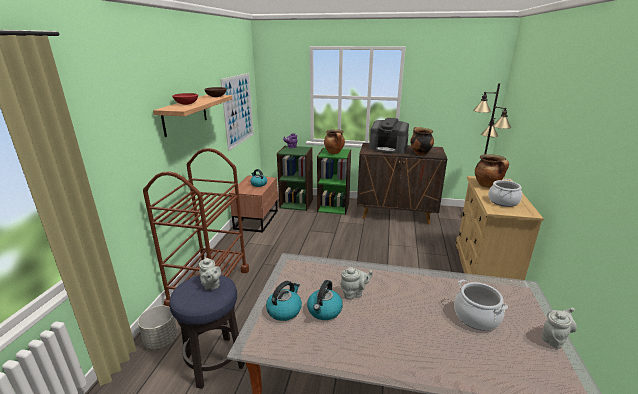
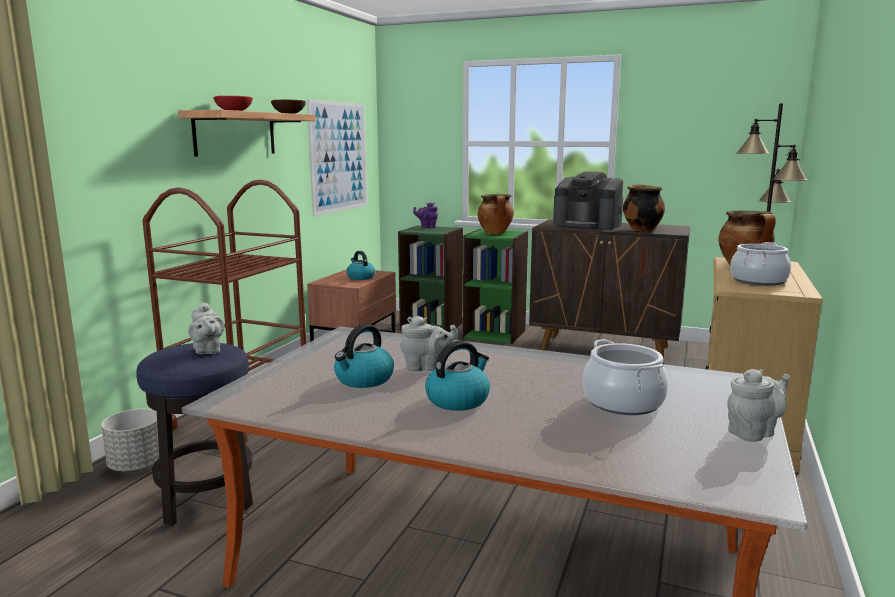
camera: 10 degrees right, 10 degrees down
kettle [266,281,302,321] -> kettle moved to [425,341,490,411]

